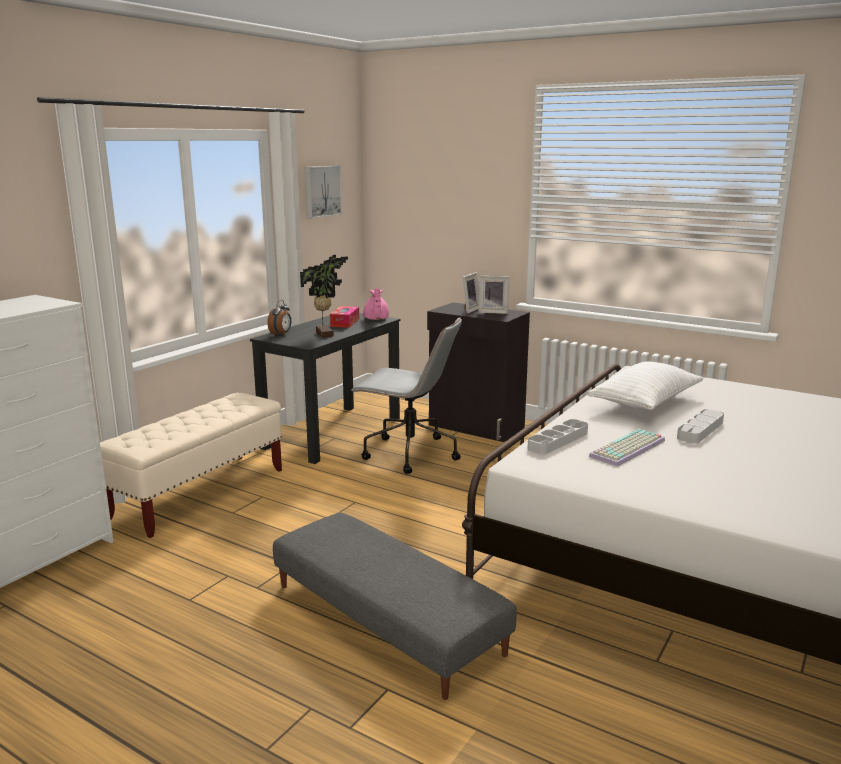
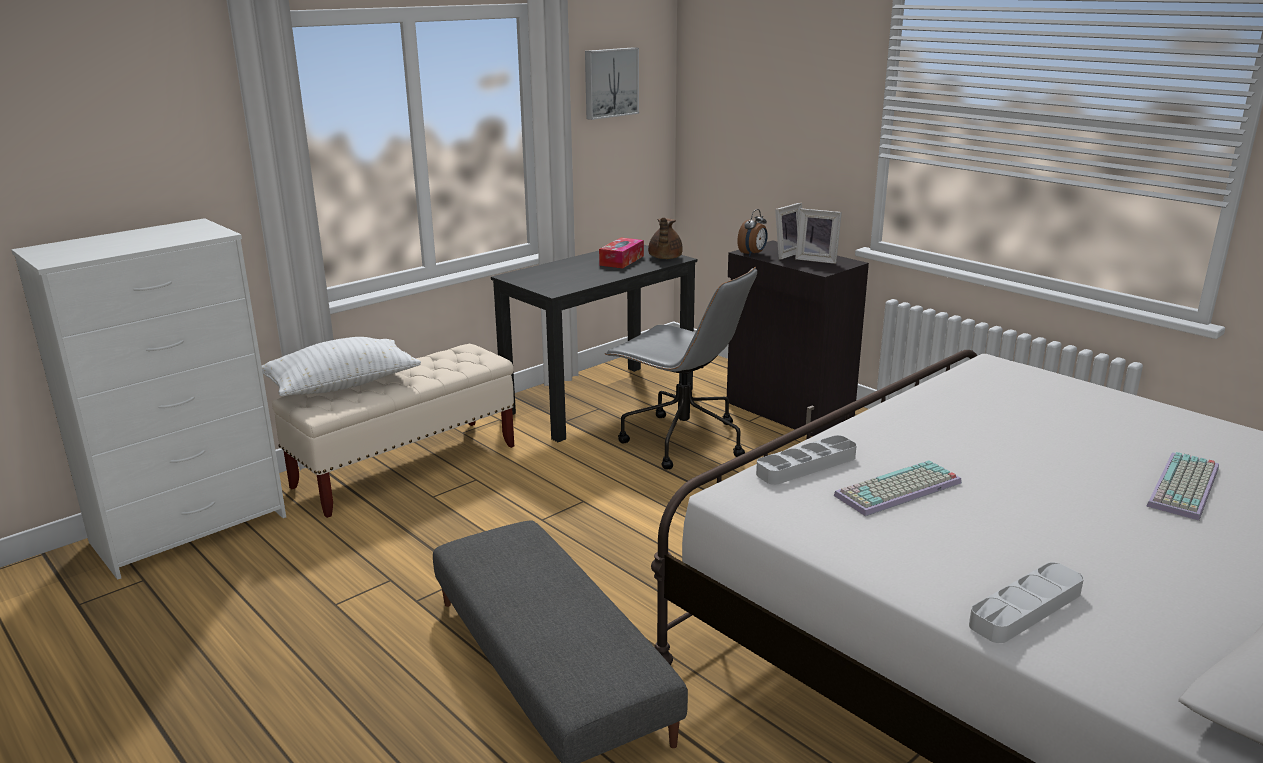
camera: 15 degrees right, 5 degrees up
alarm clock [267,300,291,336] -> alarm clock moved to [737,209,768,256]
potted plant [300,255,348,338] -> none
pink teapot [363,288,389,320] -> brown teapot [648,217,683,259]
white pillow [588,361,704,410] -> white pillow moved to [262,337,421,396]
grey tray [677,409,724,444] -> grey tray moved to [969,562,1084,643]
none -> keyboard [1146,452,1219,521]

